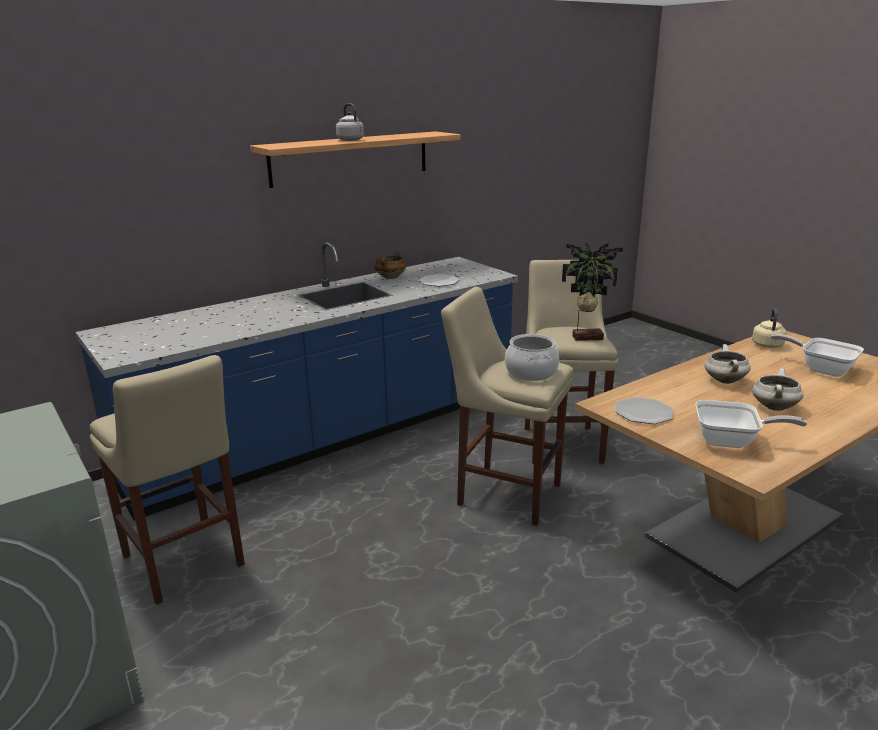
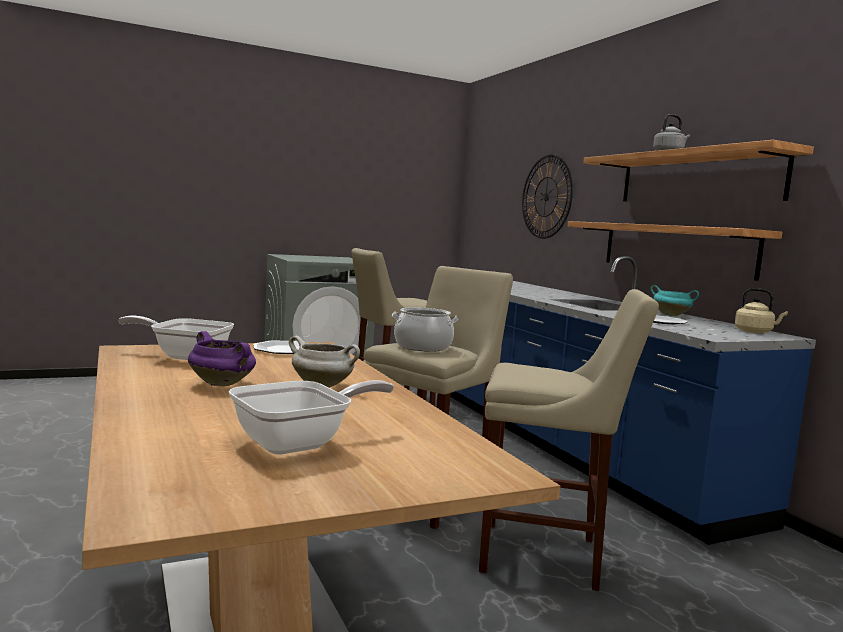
camera: 100 degrees right, 15 degrees down
brown cooking pot [375,252,406,279] -> turquoise cooking pot [650,285,699,316]
potted plant [562,241,623,341] -> none
frying pan [696,400,807,448] -> frying pan turned 75 degrees clockwise [118,316,234,360]
beige kettle [752,308,787,348] -> beige kettle moved to [735,288,788,333]
white cooking pot [752,368,804,411] -> purple cooking pot [188,331,256,387]
none -> wall clock [522,154,573,239]
none -> shelf [568,221,783,281]

